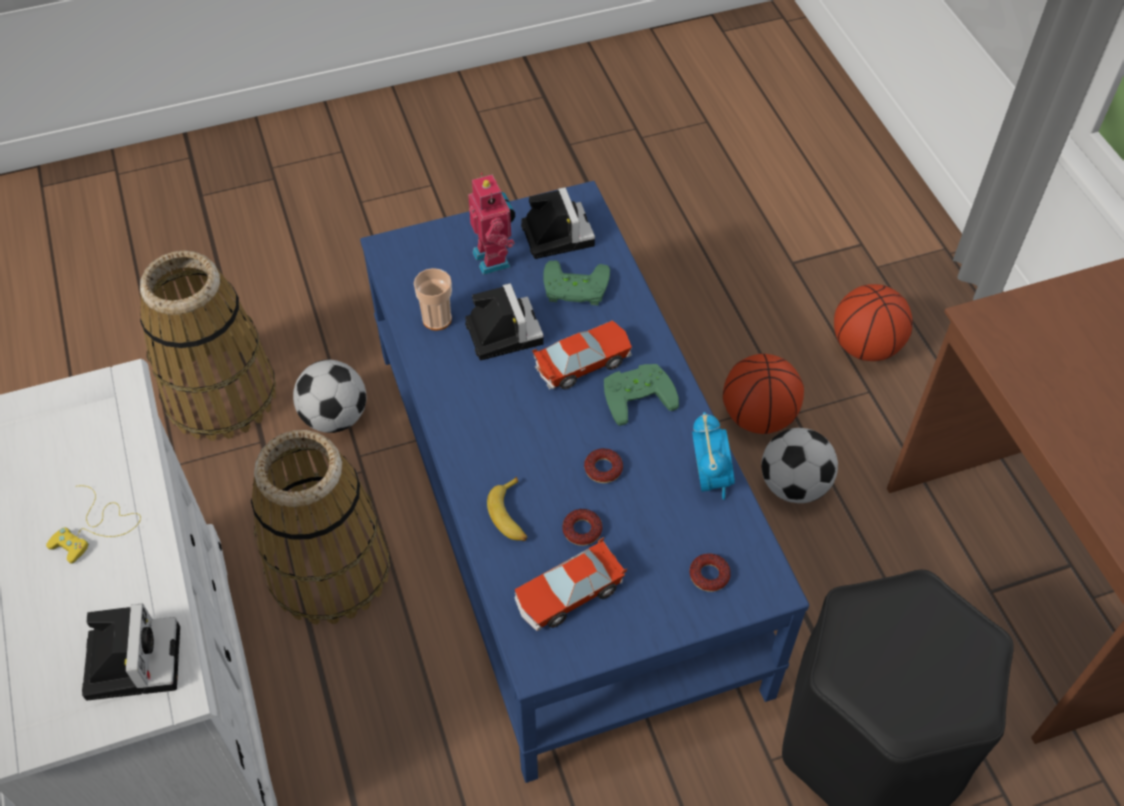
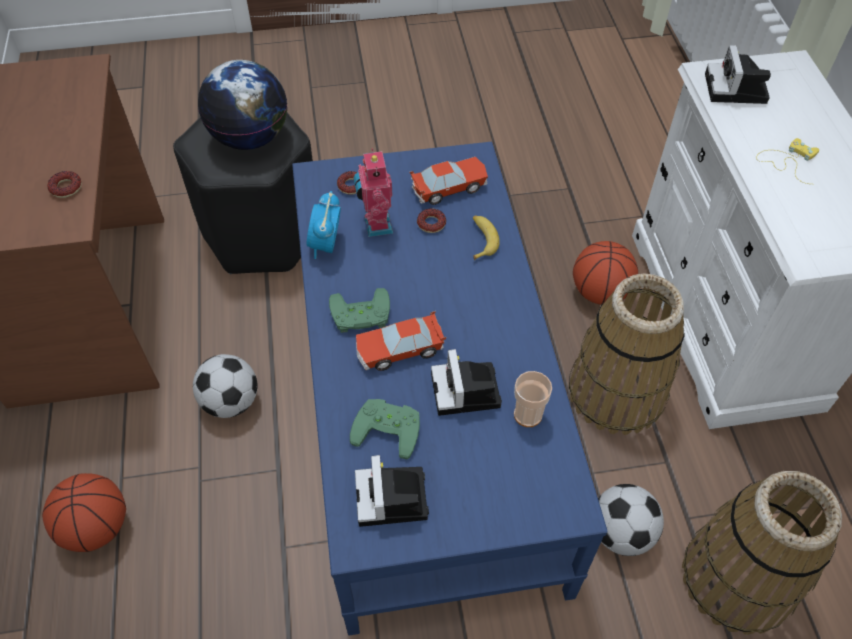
camera: 170 degrees left, 0 degrees up
toy robot [468,173,515,275] -> toy robot moved to [354,148,393,237]
donut [584,448,623,483] -> donut moved to [47,171,82,198]
basketball [723,354,804,434] -> basketball moved to [573,241,638,305]
none -> globe [198,60,287,150]

